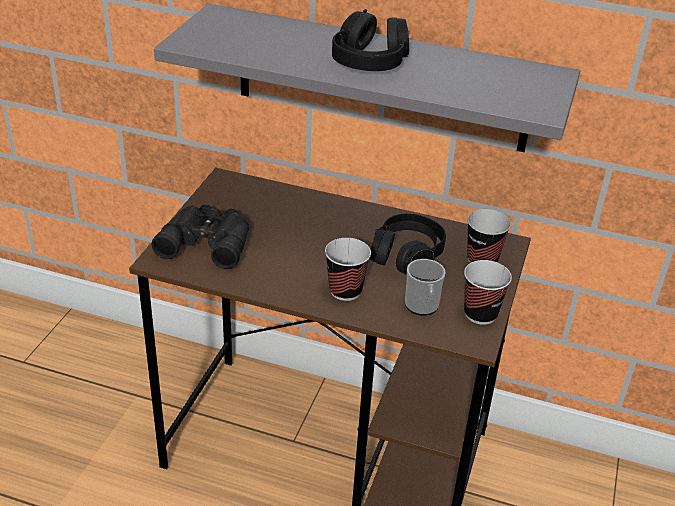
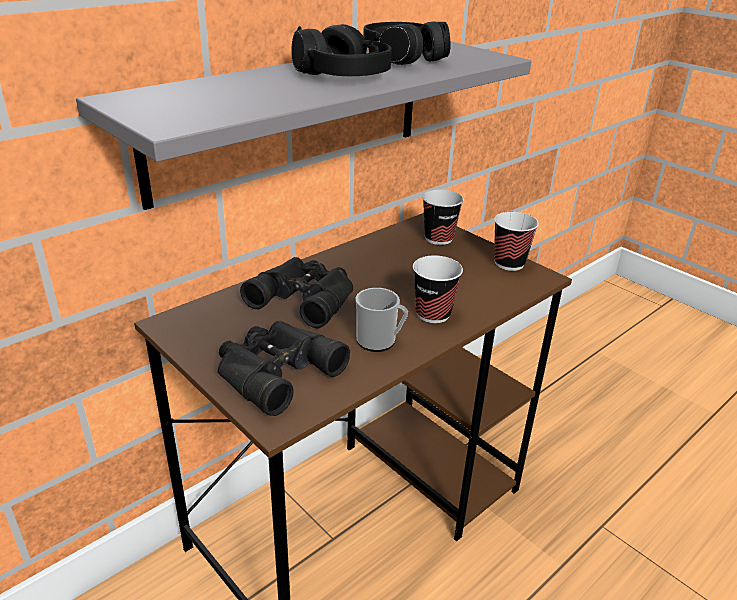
camera: 60 degrees left, 5 degrees down
black headphones [369,214,446,275] -> black headphones moved to [363,21,451,65]
mug [405,259,446,316] -> mug moved to [356,288,408,352]
none -> black binoculars [240,257,353,329]

